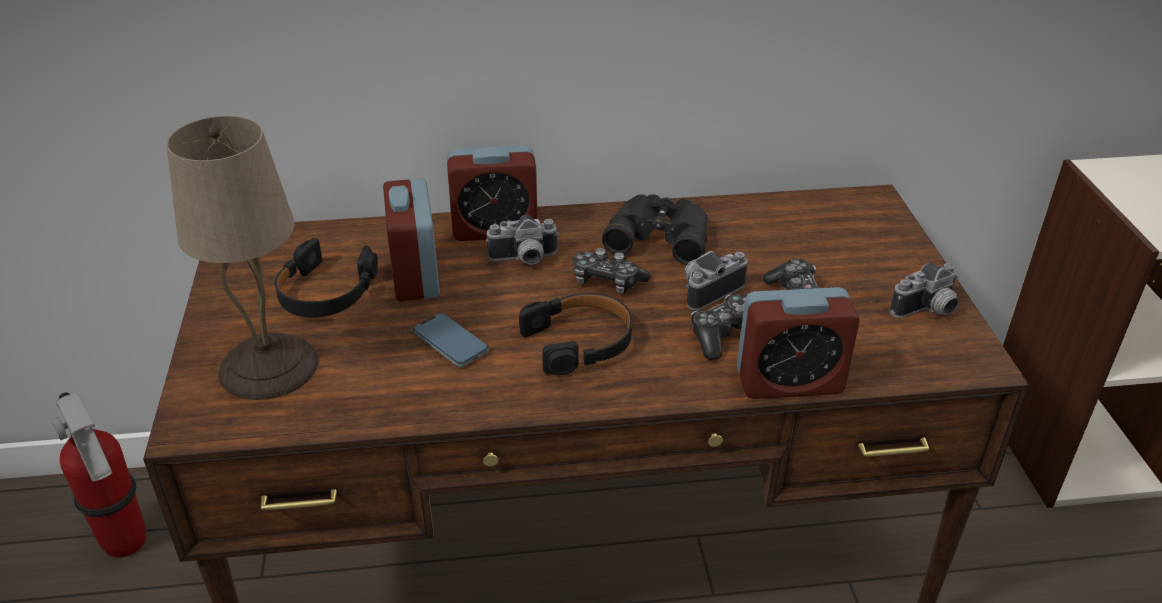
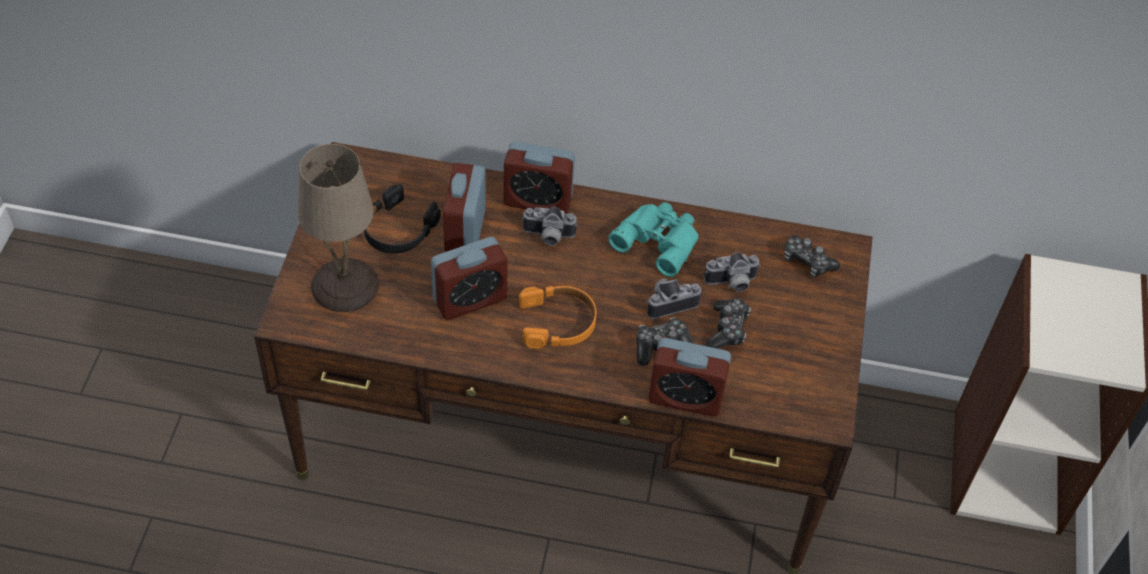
camera: 15 degrees right, 15 degrees up
fire extinguisher [51,393,146,558] -> none
phone [413,313,489,367] -> alarm clock [431,237,508,320]
black headphones [519,293,632,375] -> orange headphones [519,286,596,349]
game controller [573,248,650,294] -> game controller moved to [784,235,840,278]
black binoculars [602,194,708,265] -> turquoise binoculars [608,202,699,277]
camera [890,263,959,318] -> camera moved to [704,252,761,292]

